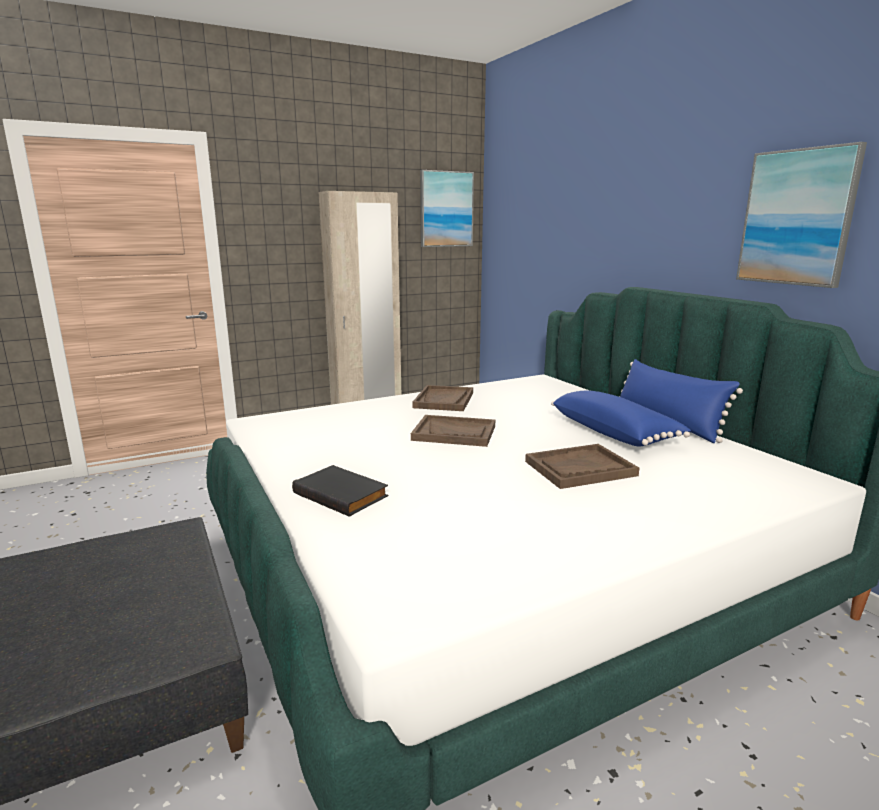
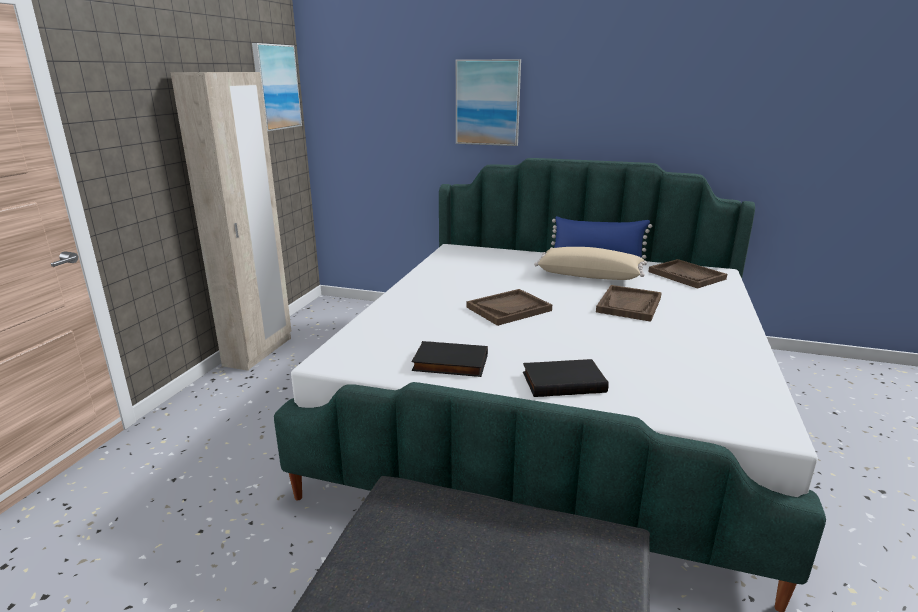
camera: 45 degrees left, 5 degrees up
brown tray [412,385,473,411] -> brown tray moved to [648,259,727,289]
blue pillow [551,391,691,447] -> beige pillow [534,247,647,280]
picture [736,142,867,288] -> picture moved to [456,59,521,146]
none -> black book [411,341,488,377]

